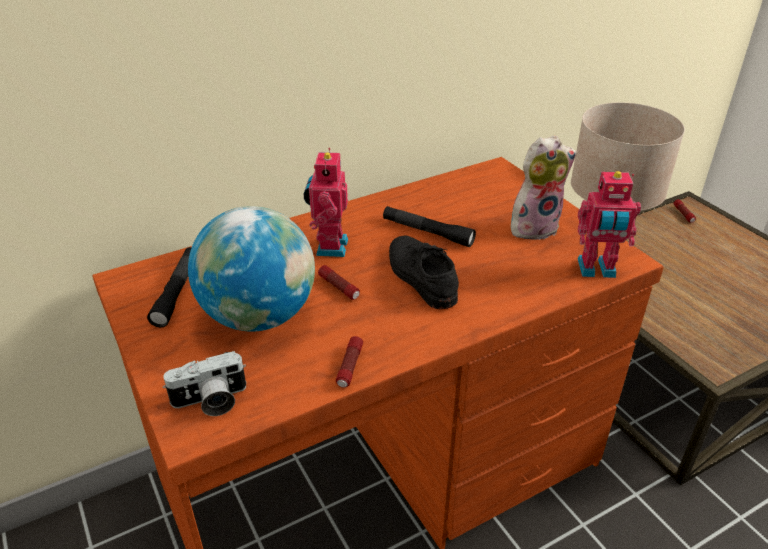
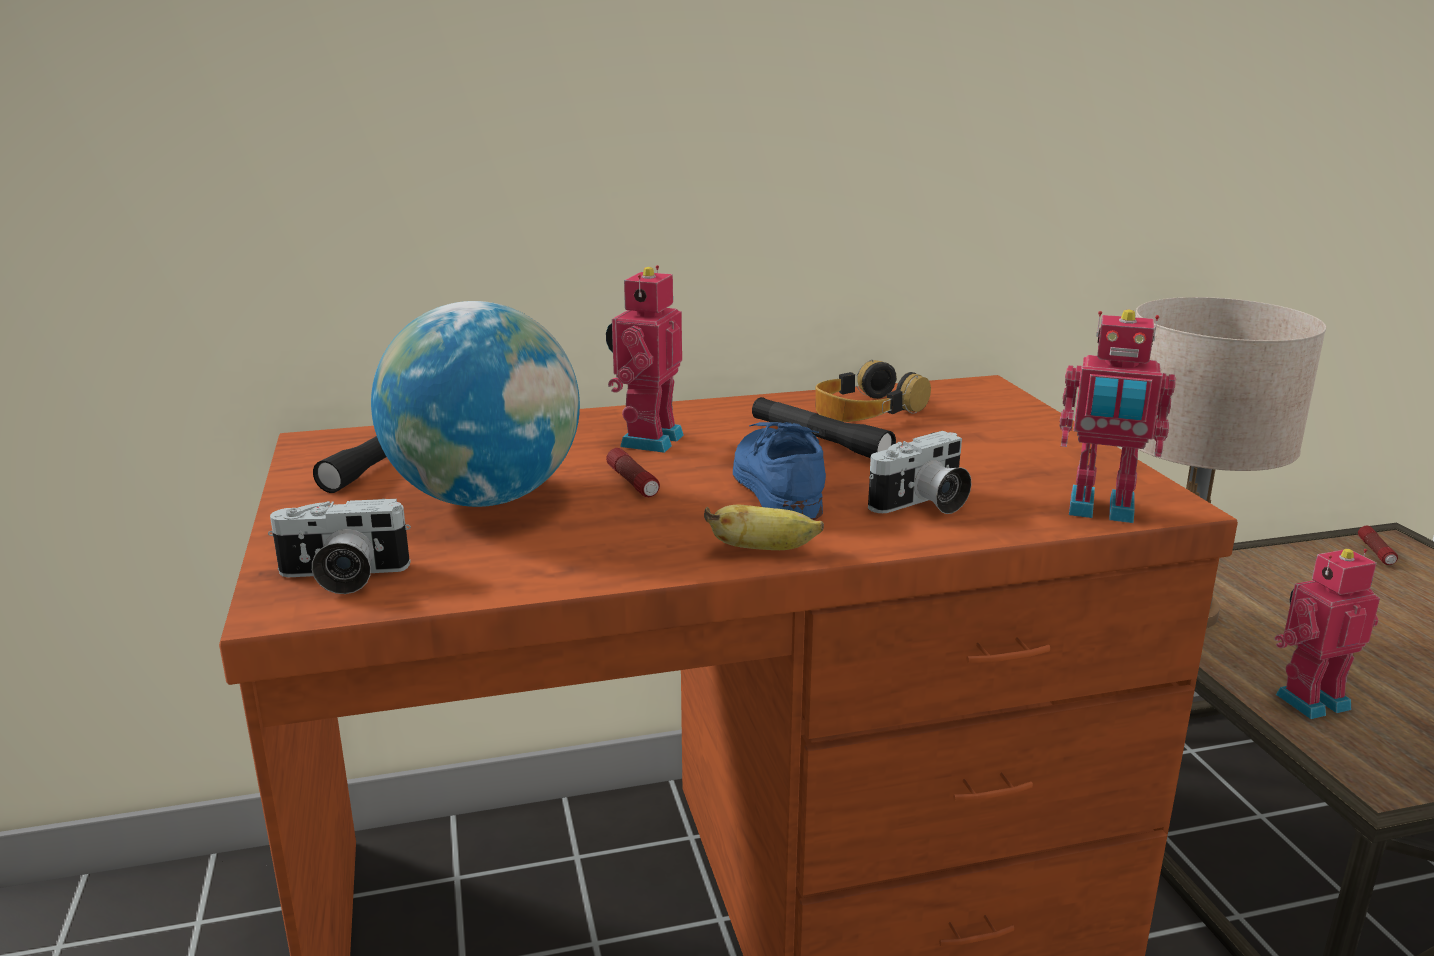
camera: 15 degrees right, 15 degrees down
flashlight [336,336,363,388] -> none
black shoe [389,236,459,309] -> blue shoe [733,422,826,521]
plush toy [511,135,577,240] -> none
none -> banana [704,505,824,550]
none -> headphones [815,360,931,422]
none -> camera [868,431,971,514]
none -> toy robot [1274,549,1380,719]

